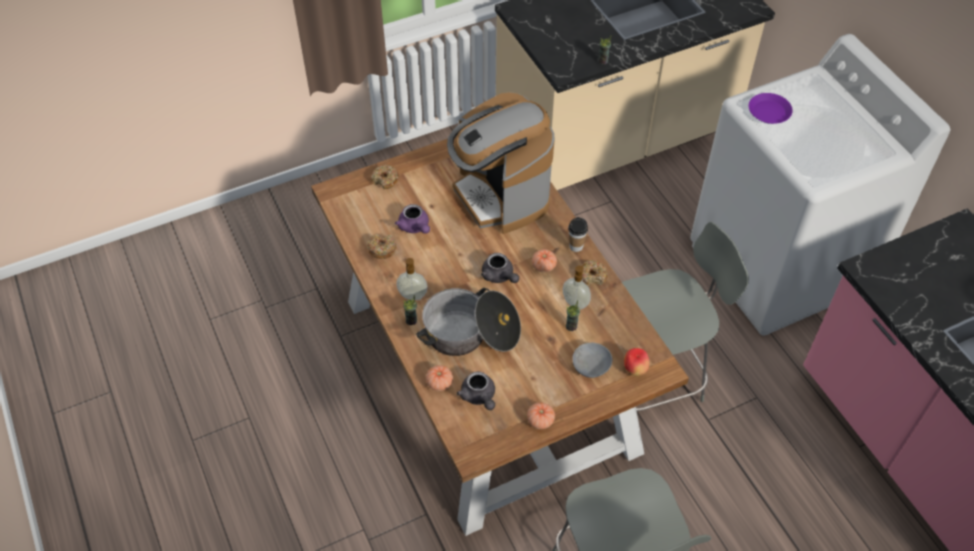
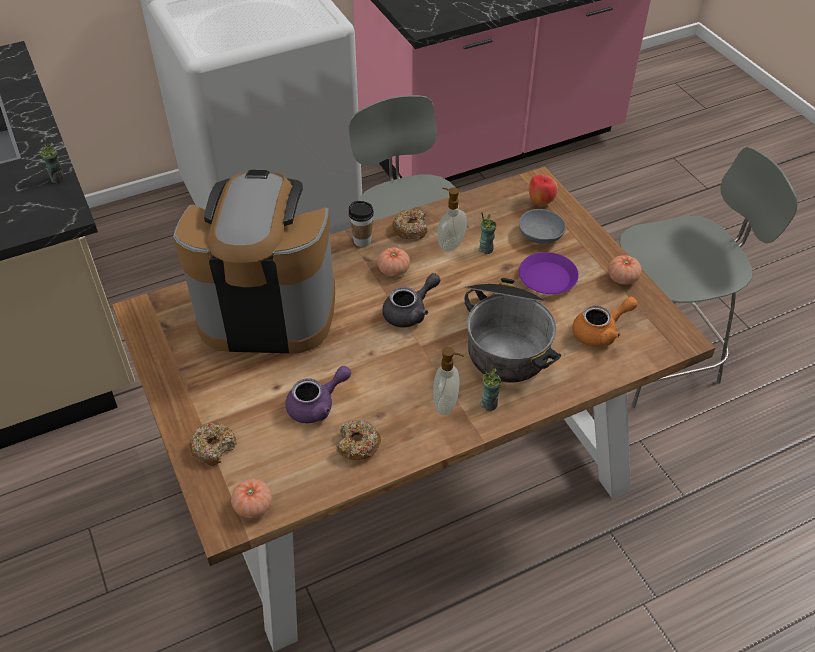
camera: 90 degrees left, 5 degrees down
tomato [426,365,453,391] -> tomato moved to [231,479,272,518]
coffee machine [447,92,554,234] -> coffee machine turned 150 degrees counterclockwise [173,170,335,353]
grey teapot [456,371,495,410] -> orange teapot [572,297,638,347]
purple plate [748,93,793,124] -> purple plate moved to [519,252,579,294]

